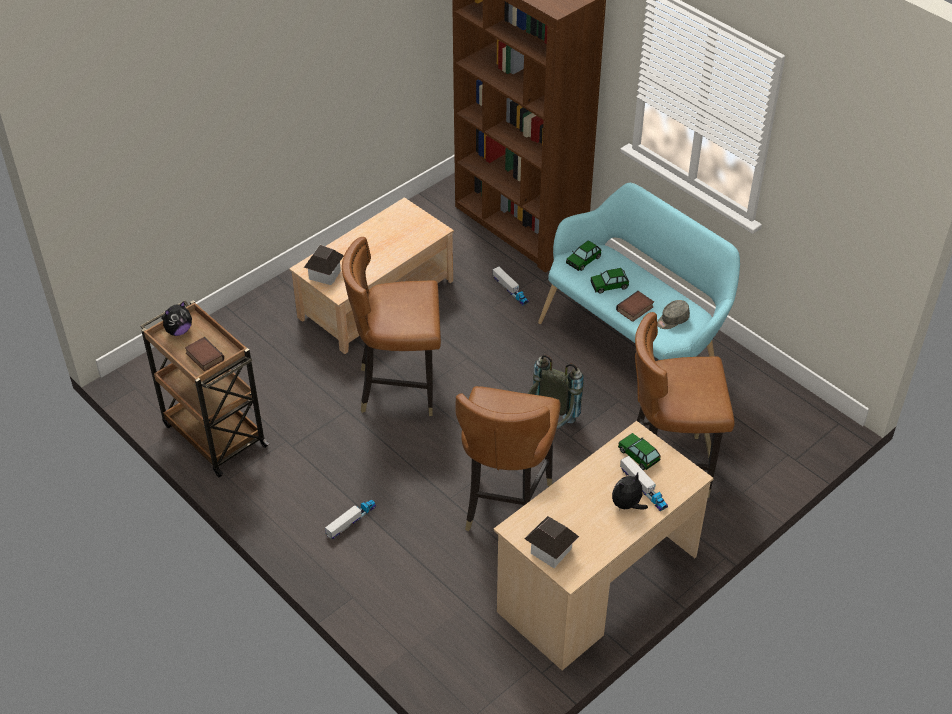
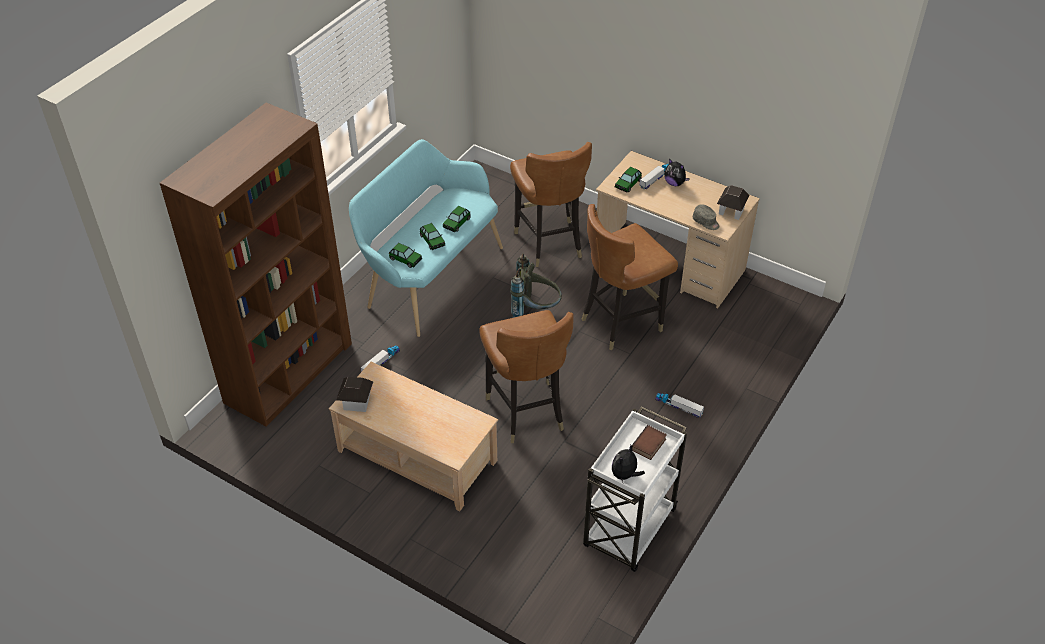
camera: 105 degrees left, 0 degrees up
brown cart [140,300,269,477] -> white cart [583,406,687,572]
plush toy [161,301,192,336] -> plush toy turned 90 degrees counterclockwise [612,445,645,482]
toy house [304,245,344,285] -> toy house moved to [336,377,373,412]
brown chair [455,386,561,531] -> brown chair turned 150 degrees clockwise [582,204,678,351]
book [616,291,654,322] -> toy car [443,206,471,232]
grey cap [657,300,690,329] -> grey cap moved to [693,204,719,230]

